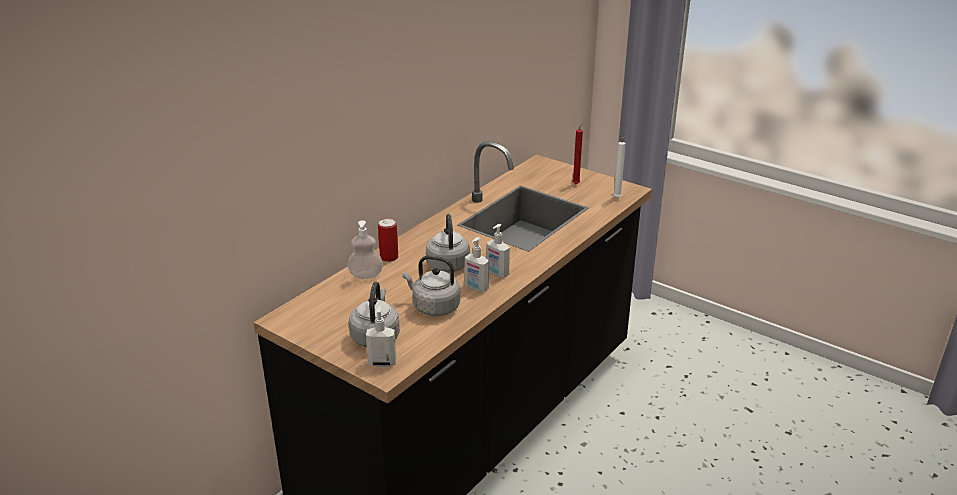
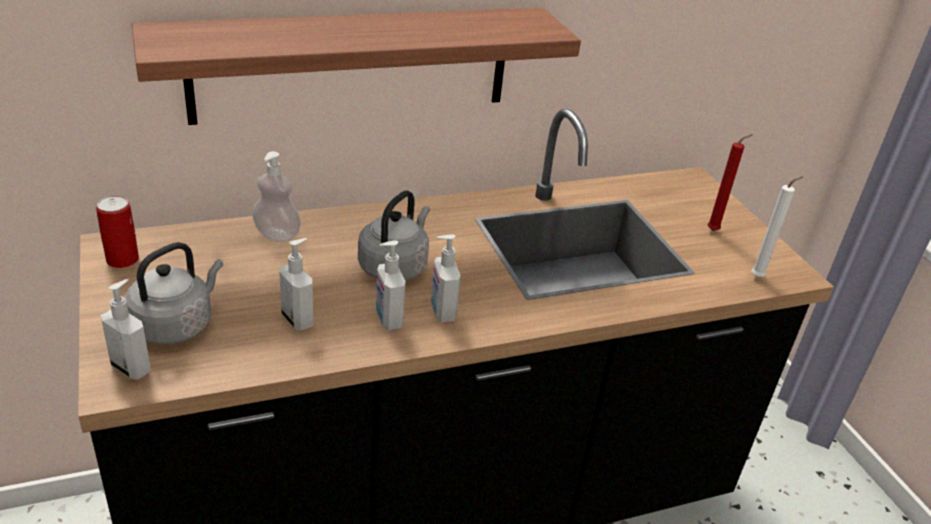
camera: 30 degrees right, 5 degrees up
can [378,218,398,262] -> can moved to [96,196,139,268]
grey kettle [402,255,460,316] -> soap dispenser [279,238,313,331]
none -> shelf [131,8,581,125]

